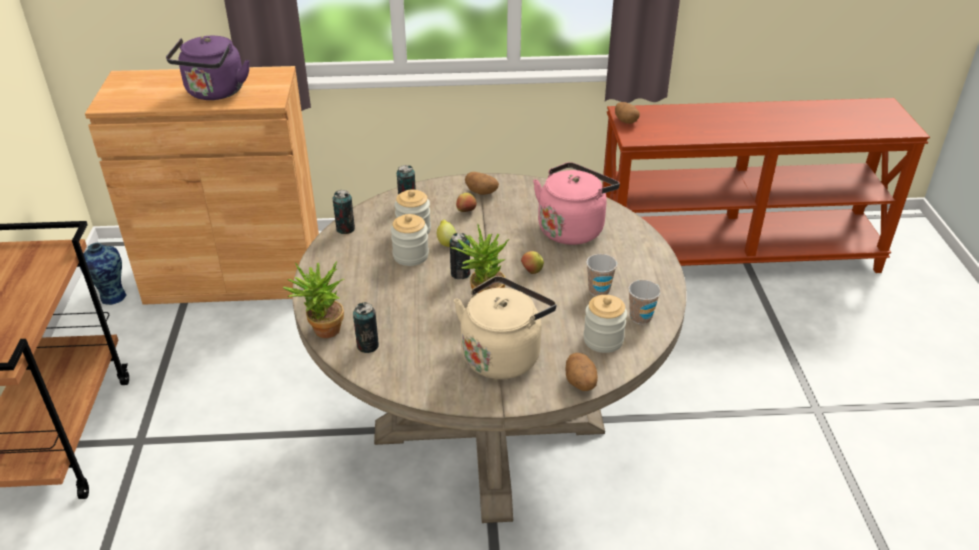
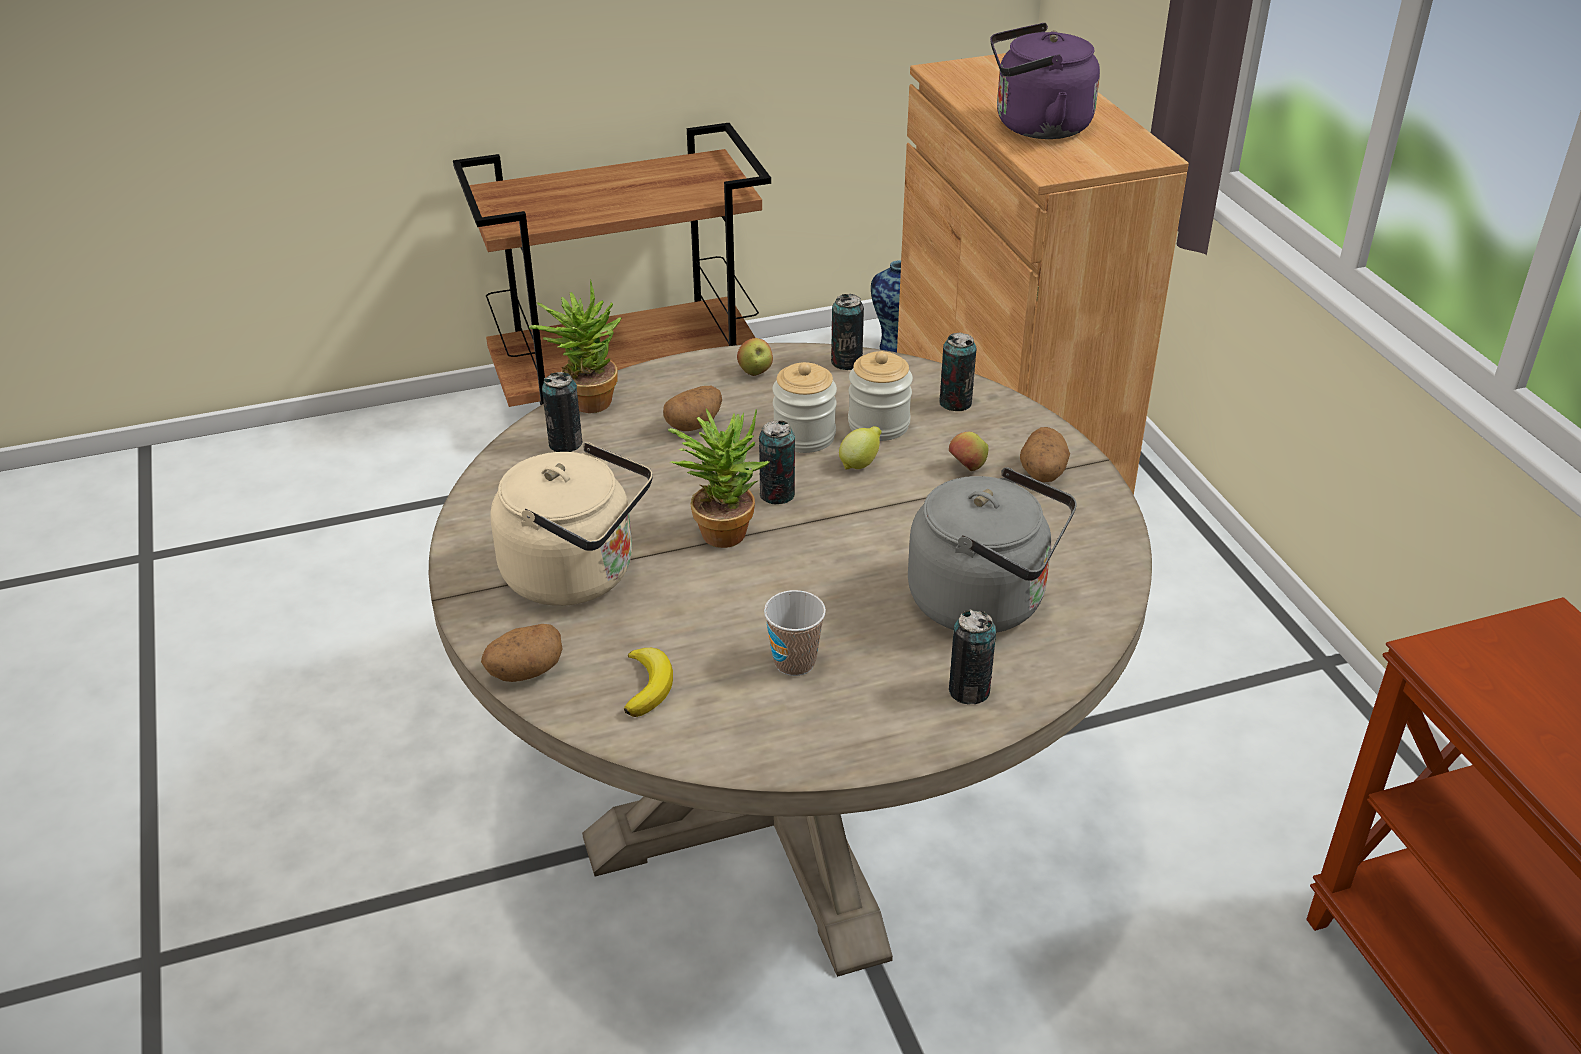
camera: 75 degrees right, 0 degrees up
apple [521,251,544,274] -> apple moved to [737,338,773,376]
pink kettle [533,162,620,245] -> grey kettle [908,467,1077,633]
jar [583,295,627,353] -> banana [624,648,673,717]
potato [615,102,640,124] -> potato moved to [663,386,722,431]
cup [628,280,661,324] -> none
none -> can [949,609,996,704]

